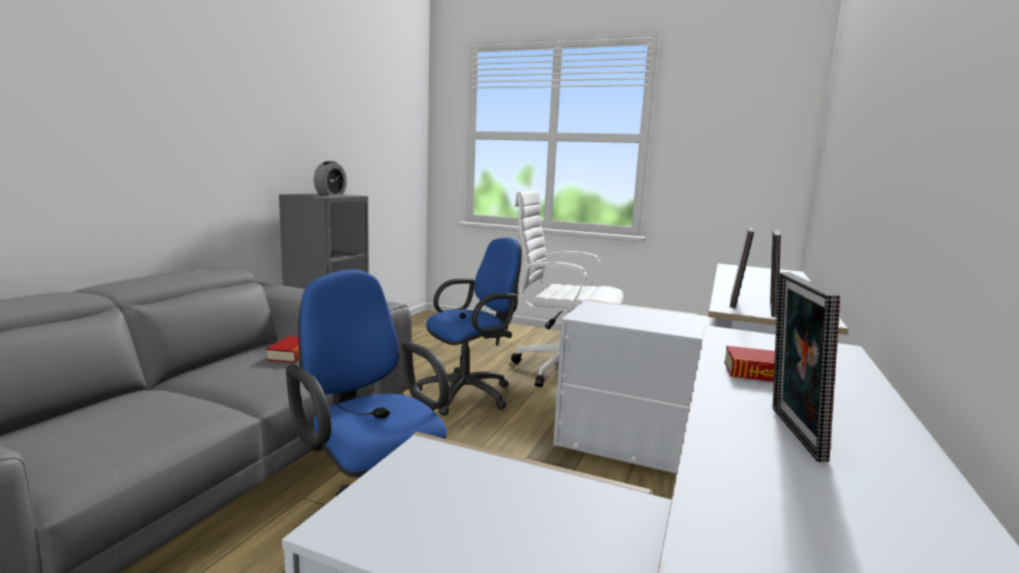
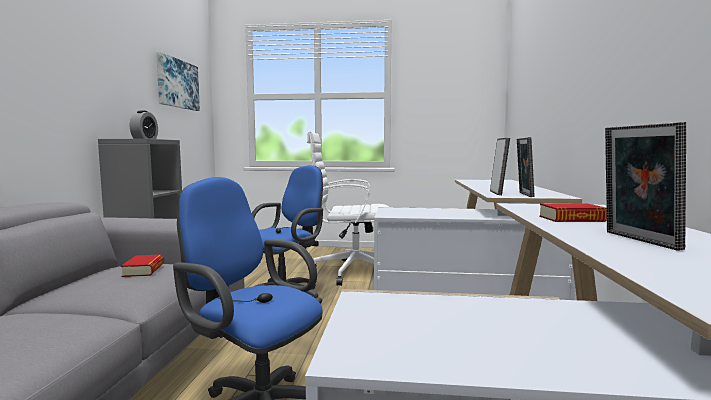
camera: 15 degrees left, 5 degrees down
none -> picture [156,52,200,111]

